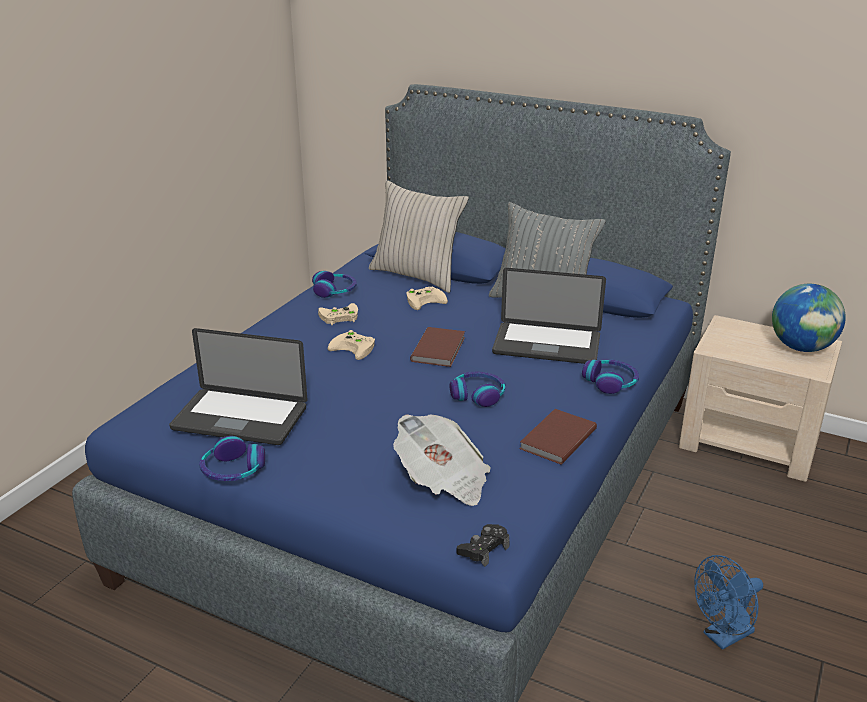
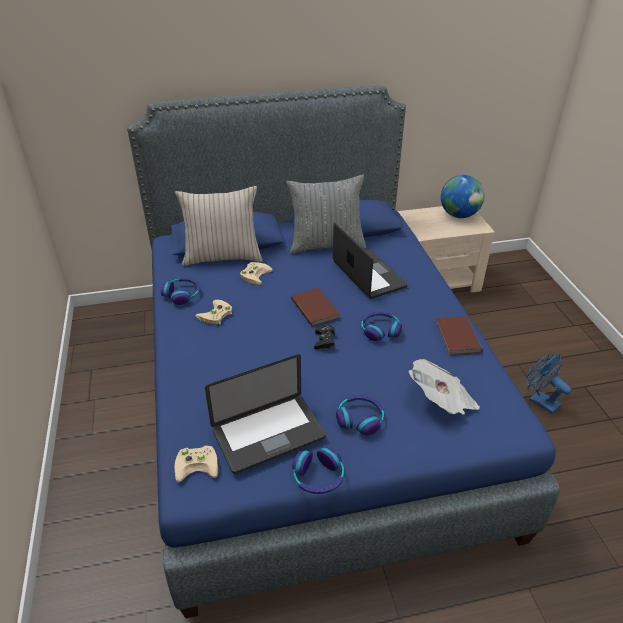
camera: 40 degrees left, 10 degrees up
beige game controller [328,330,375,360] -> beige game controller moved to [174,446,218,482]
black game controller [457,524,510,567] -> black game controller moved to [314,324,335,350]
laptop [492,268,606,364] -> laptop turned 90 degrees counterclockwise [333,222,408,299]
headphones [582,359,639,394] -> headphones moved to [336,395,384,436]
blue fan [694,555,763,650] -> blue fan turned 120 degrees clockwise [526,354,572,414]

